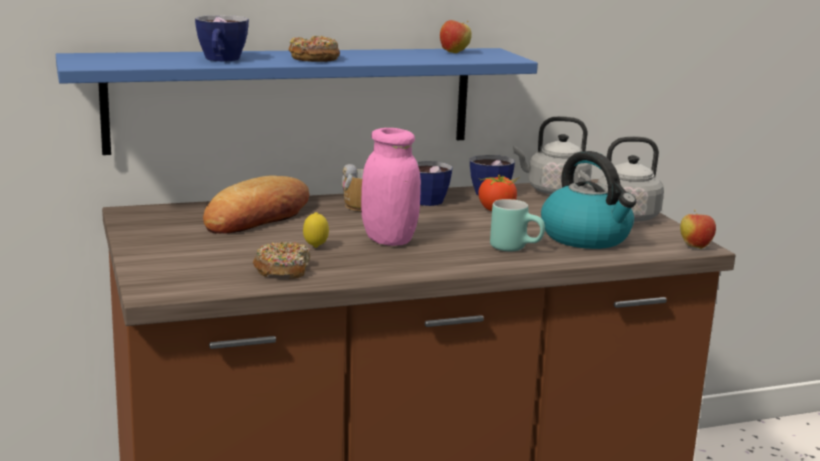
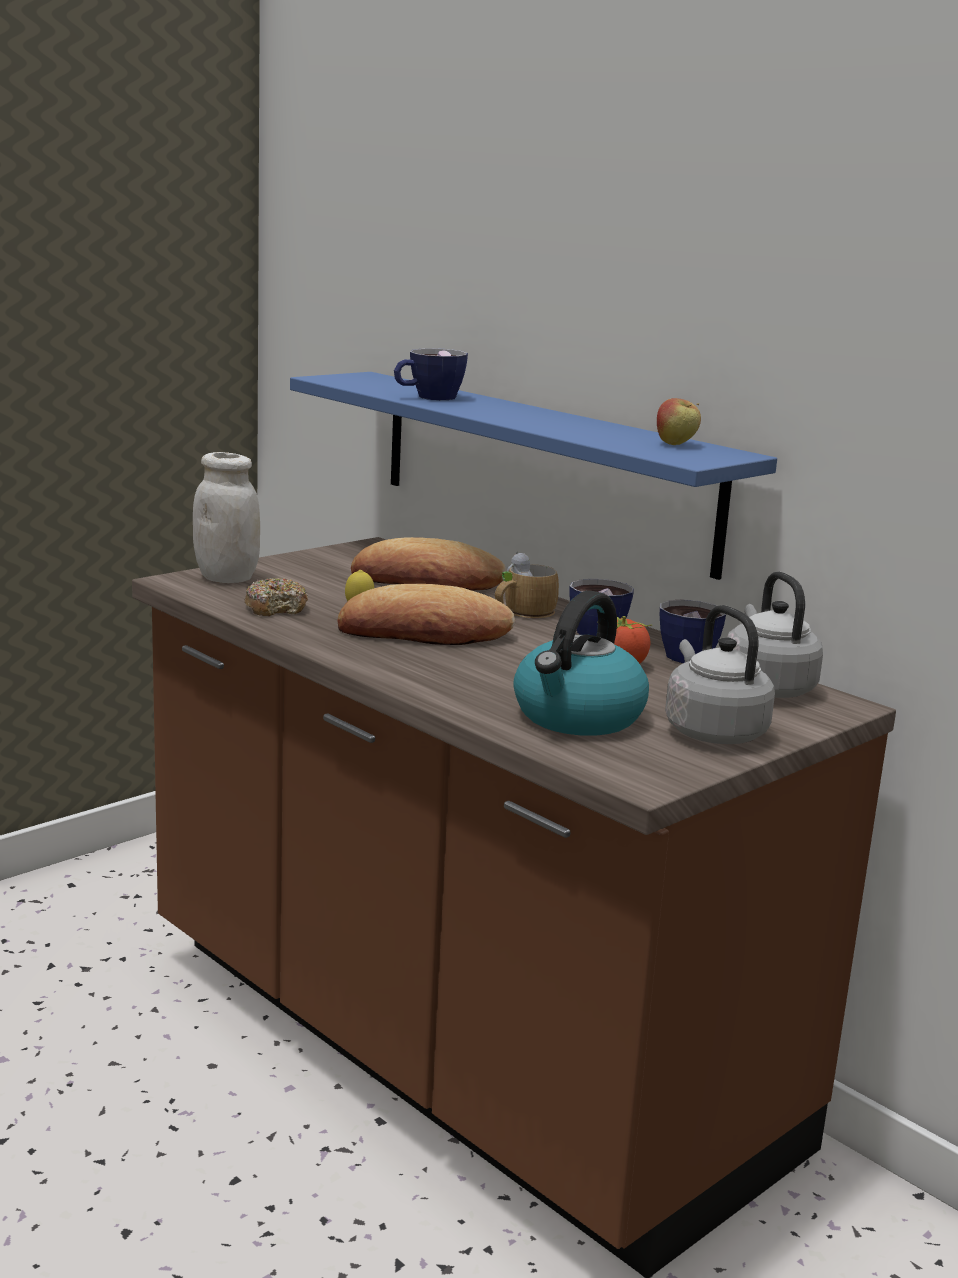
camera: 65 degrees right, 0 degrees up
donut [289,36,340,62] -> none
pink jar [361,128,421,246] -> bread [337,584,515,645]
turquoise mug [490,199,545,252] -> none
apple [680,210,716,249] -> none
none -> white jar [193,452,260,583]

